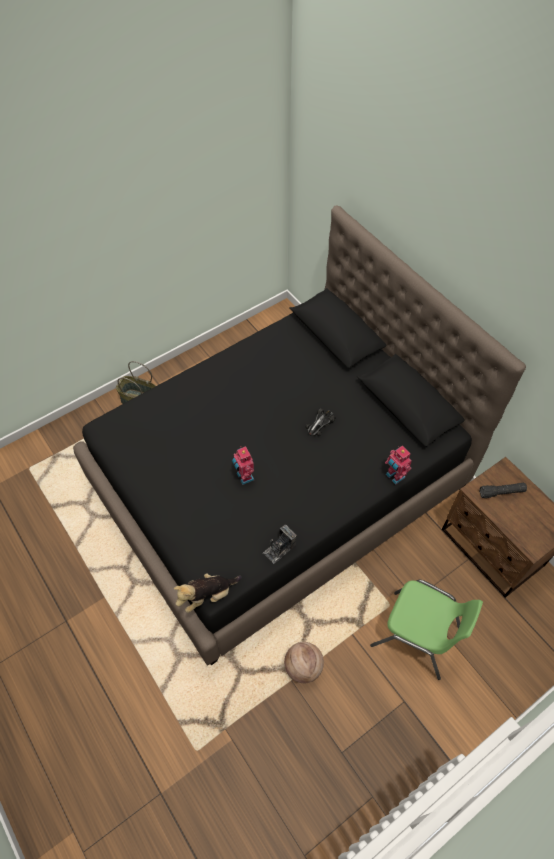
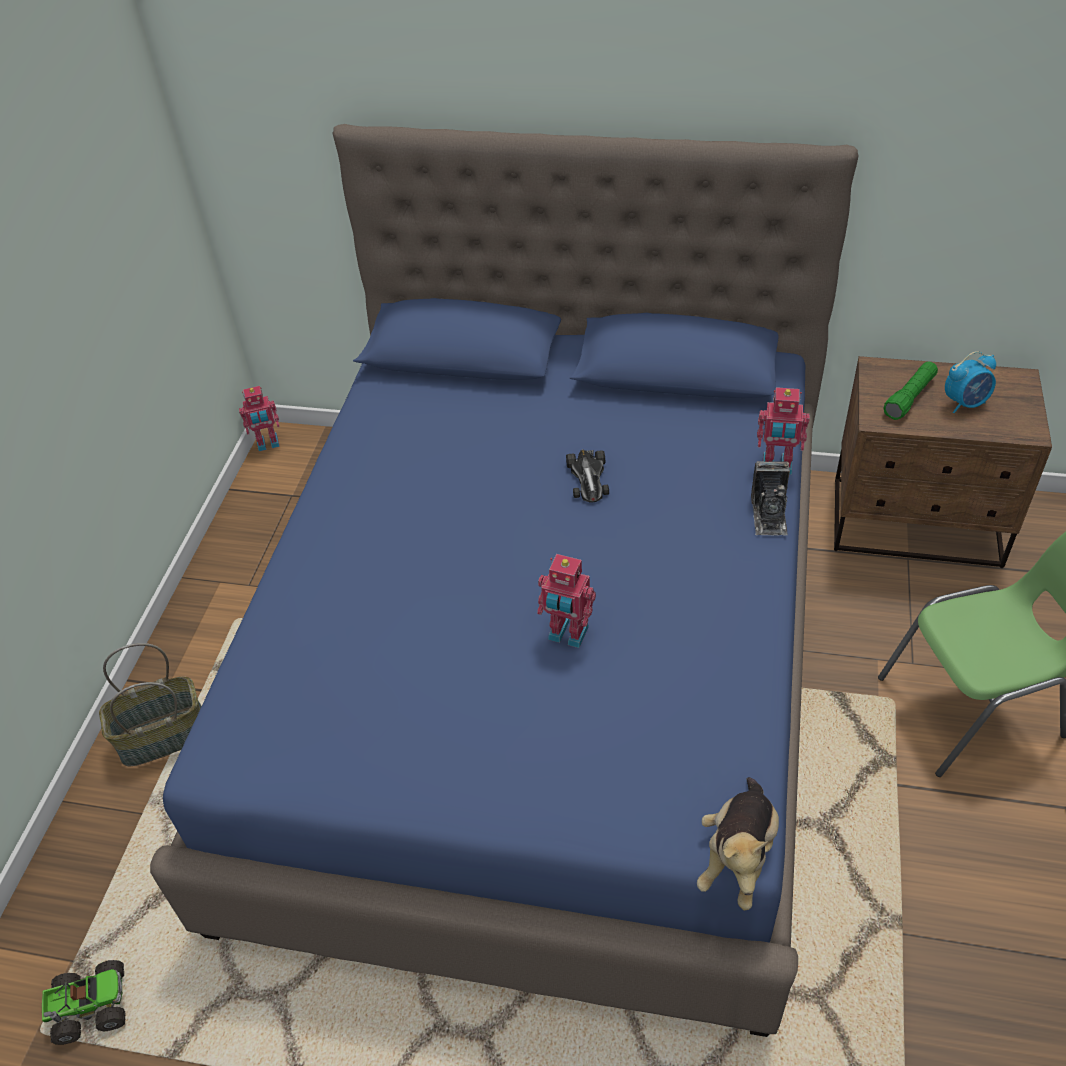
camera: 40 degrees left, 10 degrees down
black bed [73,206,526,666] -> blue bed [150,124,859,1037]
camera [263,524,296,564] -> camera moved to [751,461,790,536]
basketball [284,642,324,683] -> none
black flashlight [479,483,527,498] -> green flashlight [883,362,938,420]
none -> toy truck [42,960,126,1045]
none -> toy robot [239,386,280,451]
none -> alarm clock [945,351,996,413]

